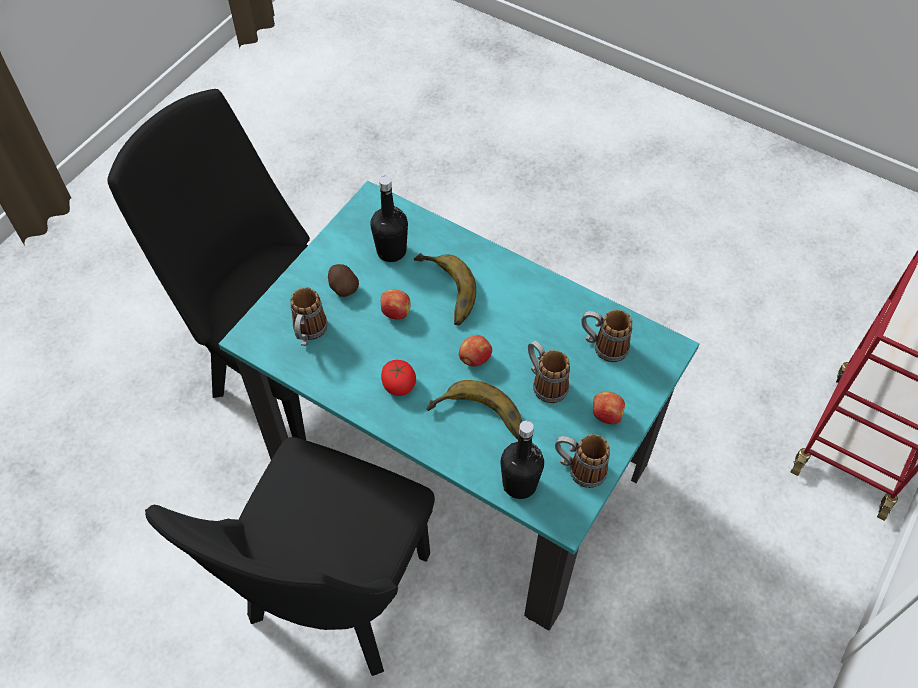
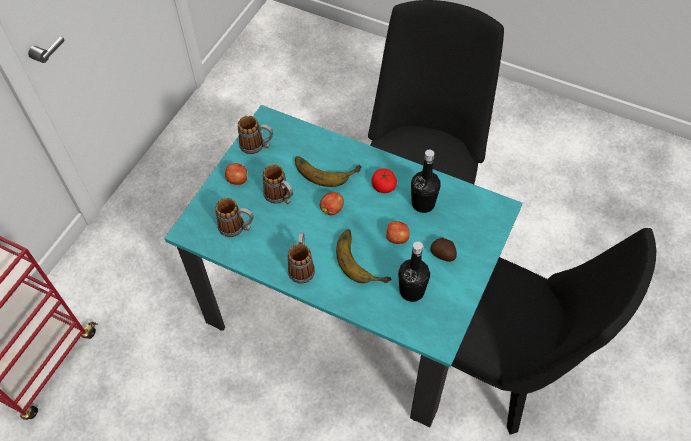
camera: 175 degrees right, 0 degrees up
mug [290,287,328,346] -> mug moved to [288,233,315,284]
black bottle [501,420,544,499] -> black bottle moved to [411,150,441,213]

